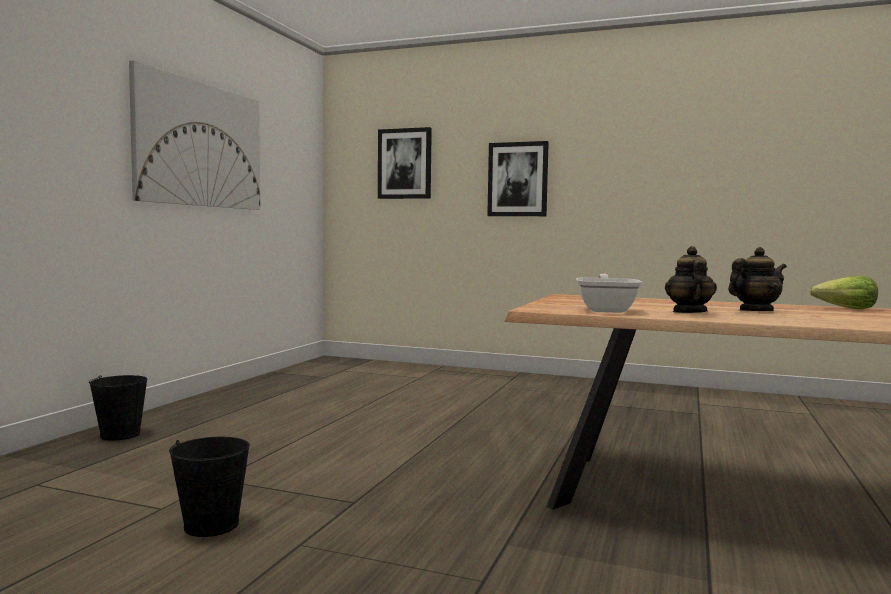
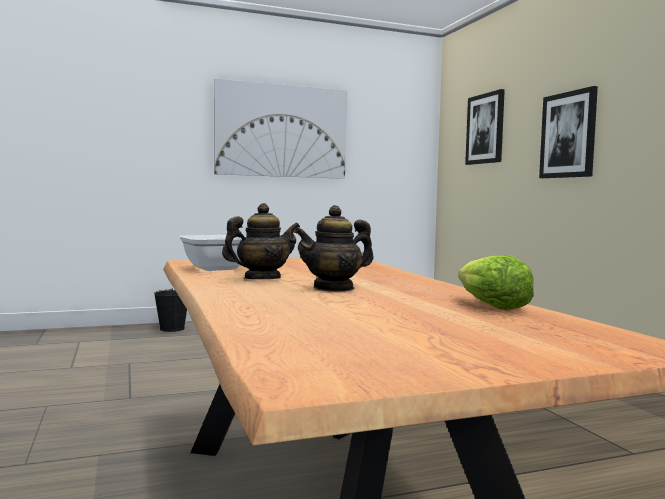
camera: 50 degrees right, 0 degrees up
black bucket [169,437,250,537] -> none
teapot [728,247,787,311] -> teapot turned 120 degrees clockwise [294,205,373,292]

